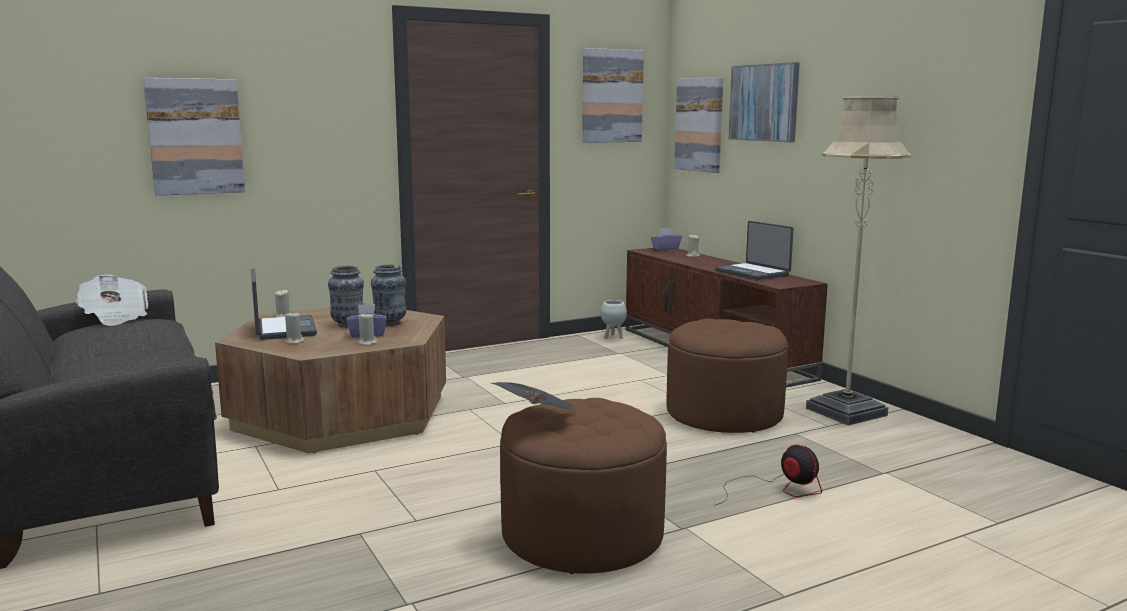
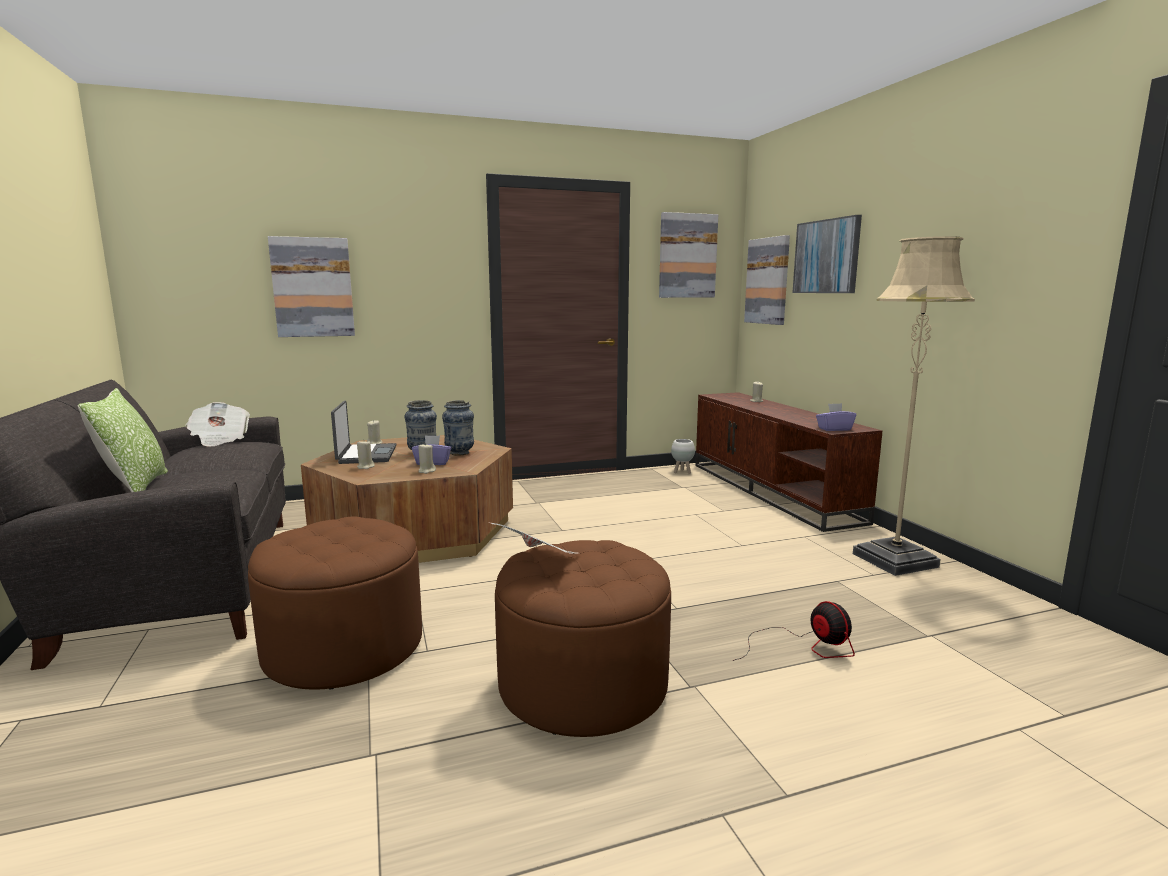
camera: 10 degrees right, 0 degrees up
purple tissue box [651,227,682,250] -> purple tissue box moved to [816,403,856,431]
brown ottoman [667,319,788,433] -> brown ottoman moved to [248,516,422,690]
laptop [715,221,794,280] -> none
none -> pillow [78,388,168,492]

